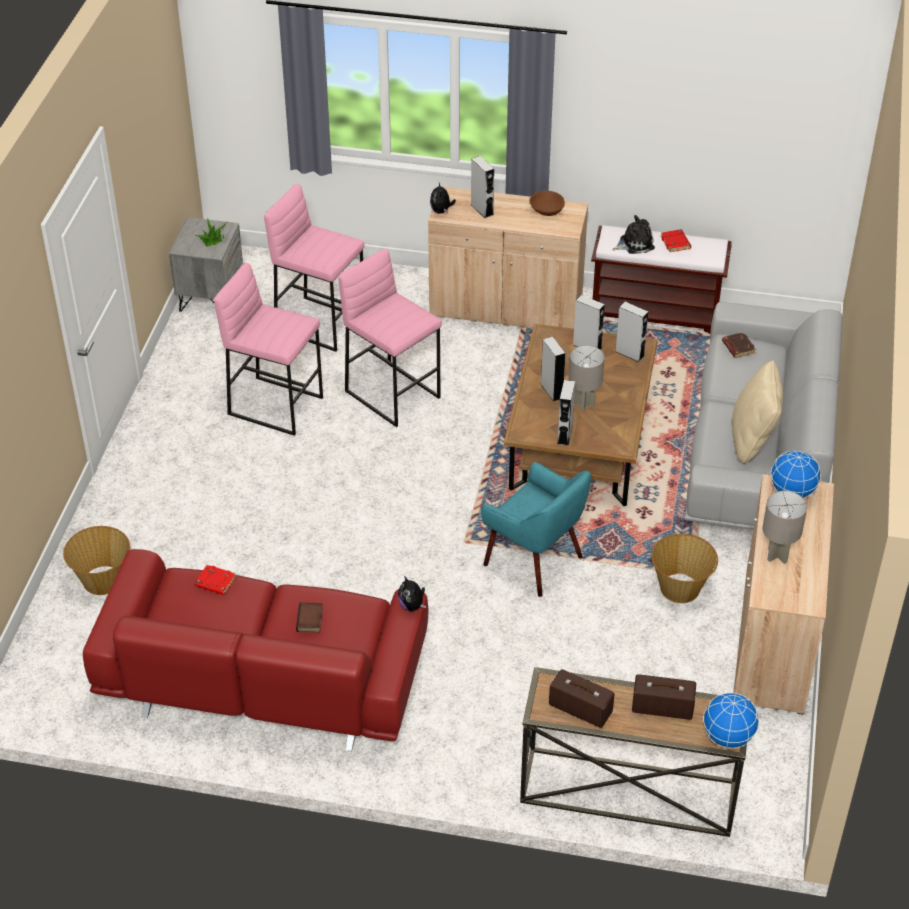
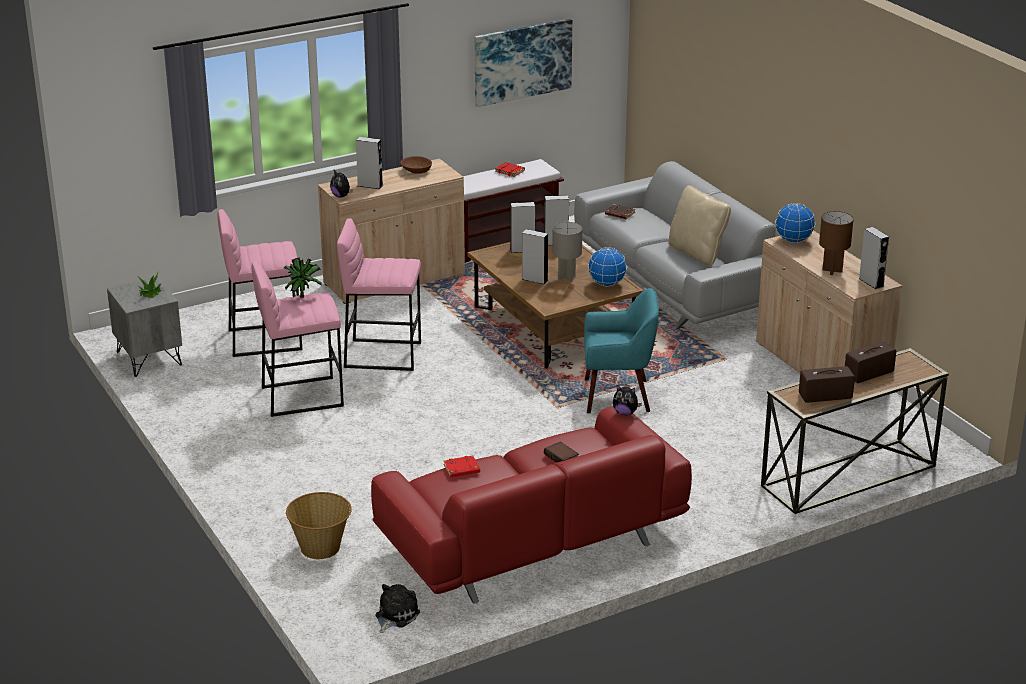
camera: 40 degrees left, 15 degrees down
grey speaker [557,380,575,446] -> grey speaker moved to [859,227,889,289]
plush toy [613,215,655,254] -> plush toy moved to [376,584,420,633]
basket [651,533,718,603] -> none
globe [703,693,759,749] -> globe moved to [588,247,627,286]
grey table lamp [762,491,807,564] -> brown table lamp [819,211,854,275]
none -> potted plant [284,257,322,298]
none -> picture [475,19,573,107]

